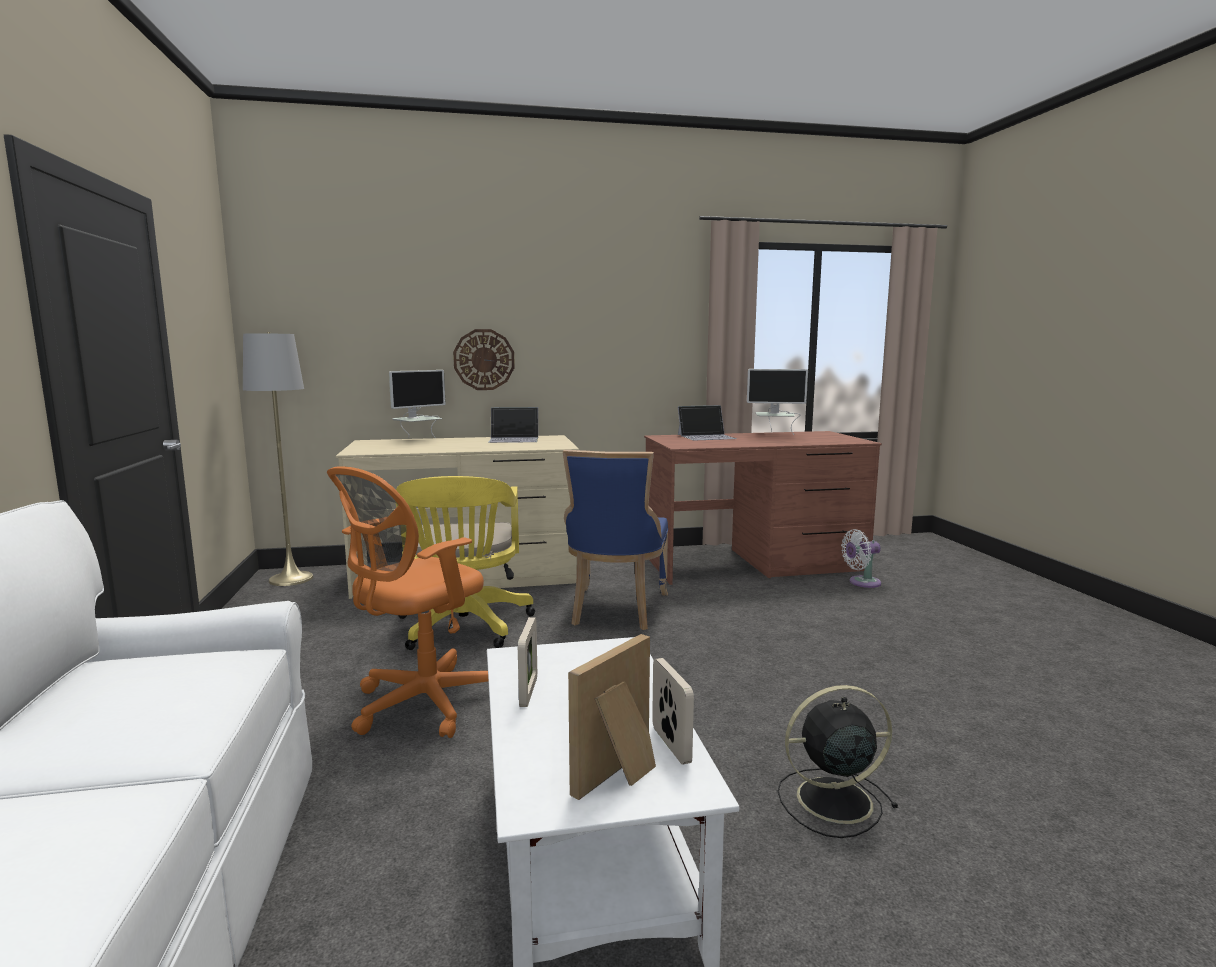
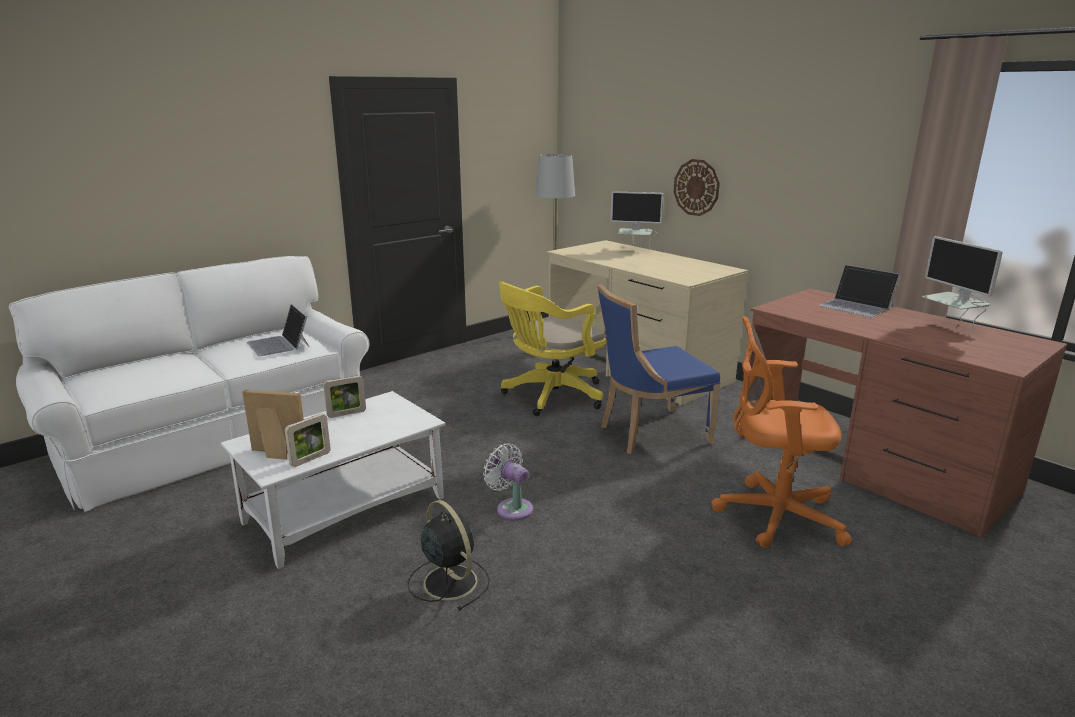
camera: 60 degrees right, 10 degrees up
orange office chair [327,466,488,738] -> orange office chair moved to [712,316,852,548]
laptop [488,407,538,443] -> laptop moved to [247,304,309,356]
white fan [841,529,881,588] -> white fan moved to [483,443,533,520]

